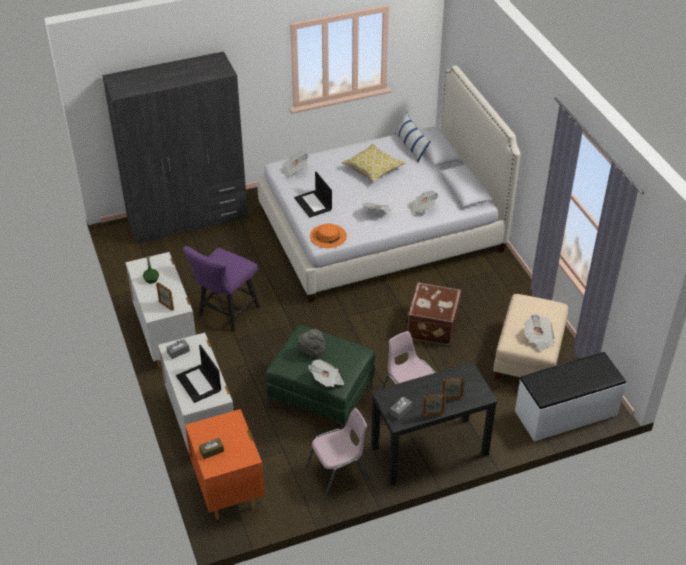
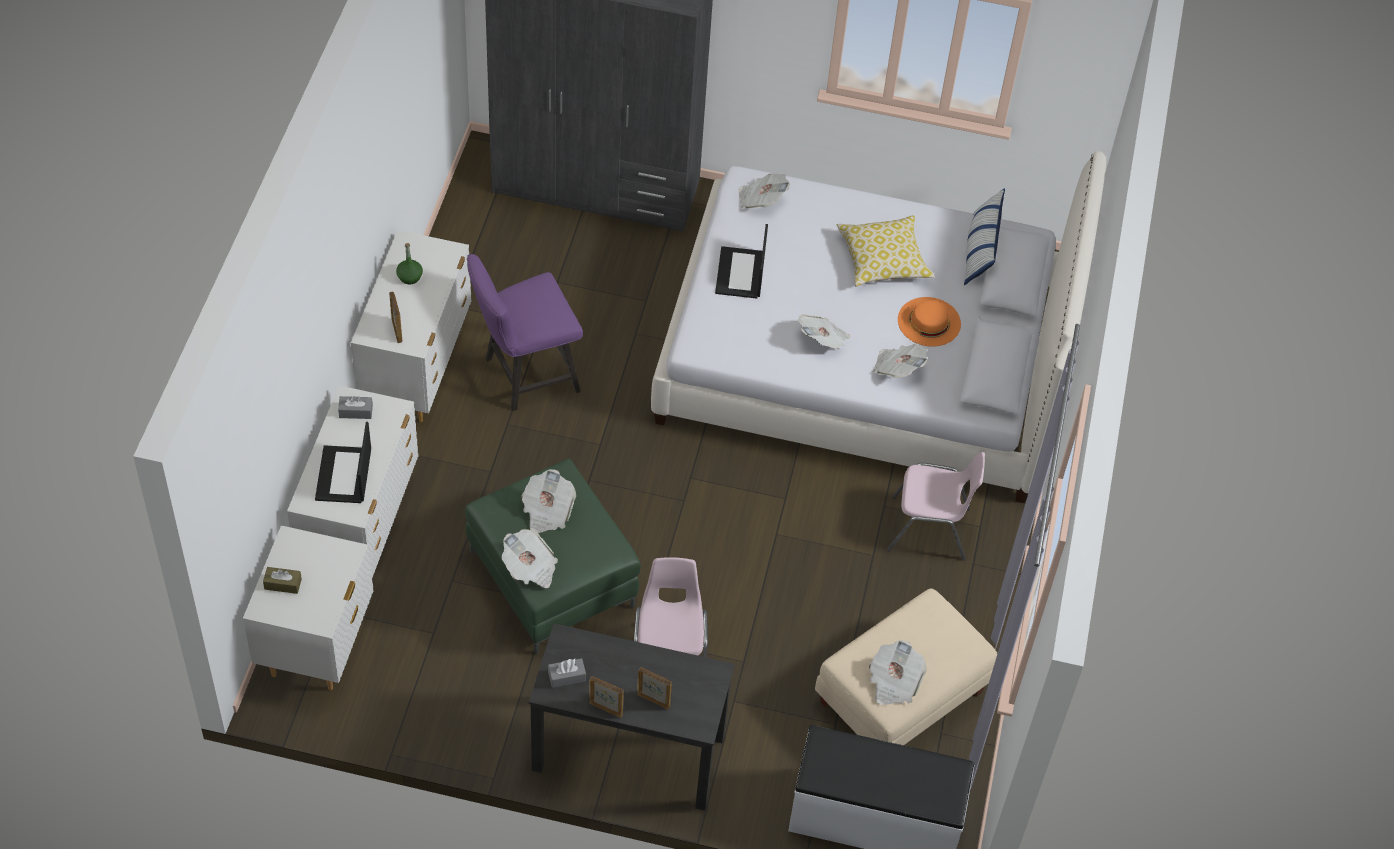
camera: 30 degrees right, 10 degrees up
orange nightstand [185,409,265,520] -> white nightstand [243,525,373,690]
grey hat [297,329,325,357] -> newspaper [521,469,576,533]
pink chair [306,408,370,499] -> pink chair moved to [887,452,985,560]
orange hat [310,223,347,248] -> orange hat moved to [898,297,961,347]
brown suitcase [405,282,461,345] -> none

